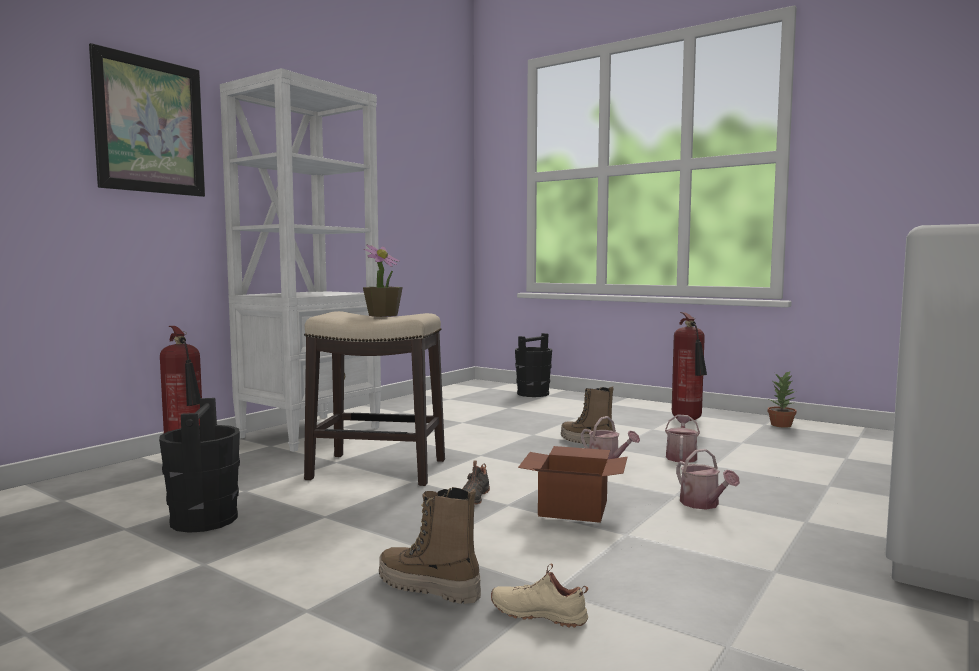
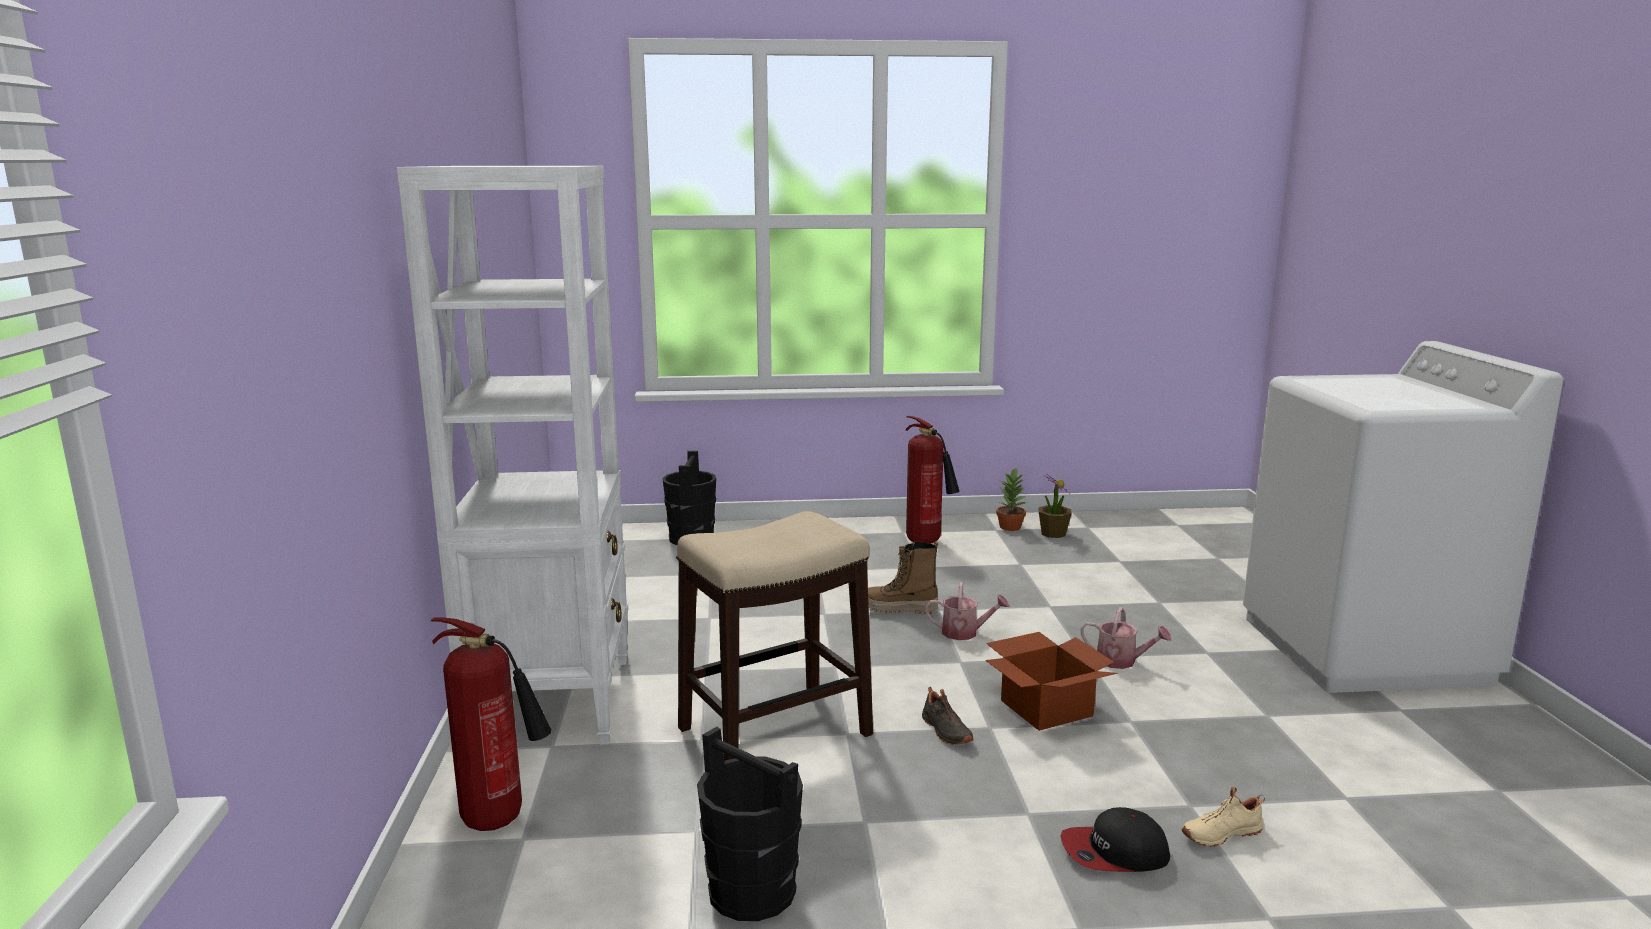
camera: 40 degrees left, 10 degrees up
picture [89,43,205,197] -> none
potted plant [363,245,403,317] -> potted plant moved to [1038,473,1072,538]
boot [379,487,481,604] -> cap [1060,807,1170,872]
watering can [665,414,700,463] -> none

